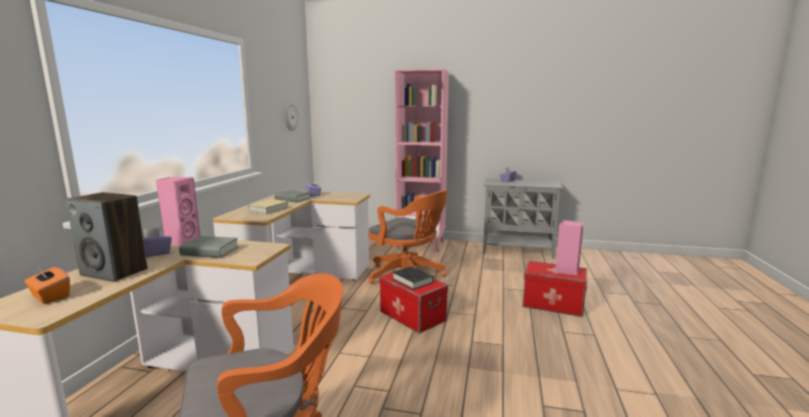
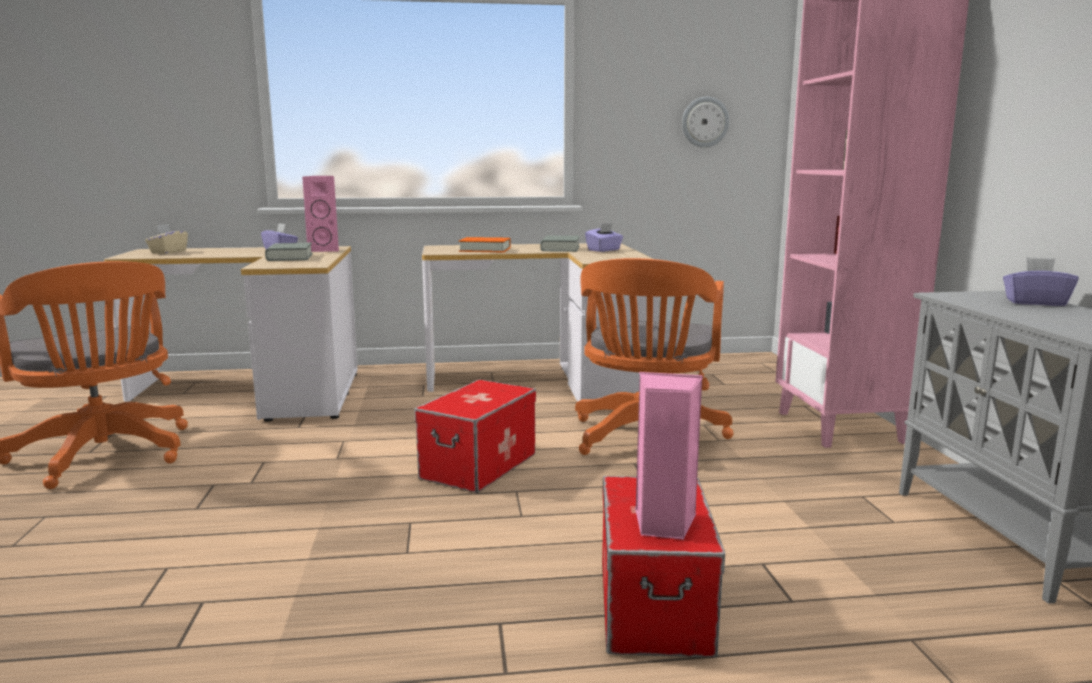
camera: 70 degrees right, 0 degrees up
orange tissue box [24,265,70,304] -> beige tissue box [145,224,188,254]
speaker [65,192,147,282] -> none
beige book [248,199,288,215] -> orange book [459,237,511,252]
black book [392,266,434,290] -> none

